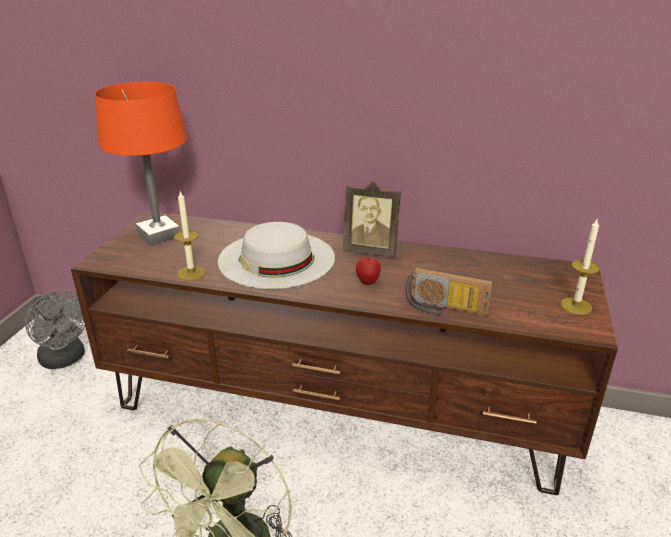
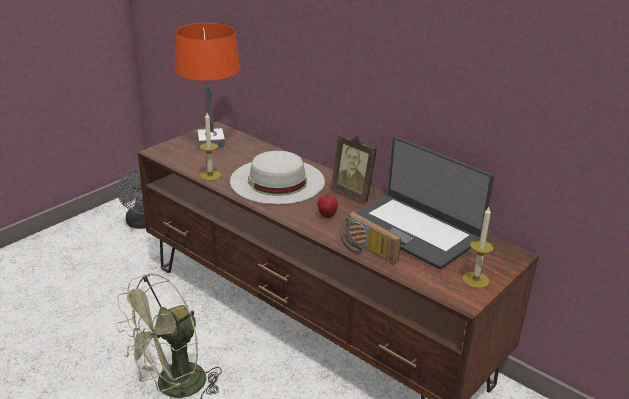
camera: 25 degrees right, 0 degrees up
none -> laptop [346,136,494,269]

